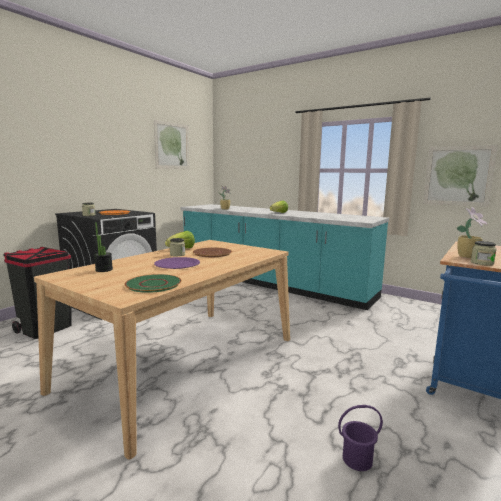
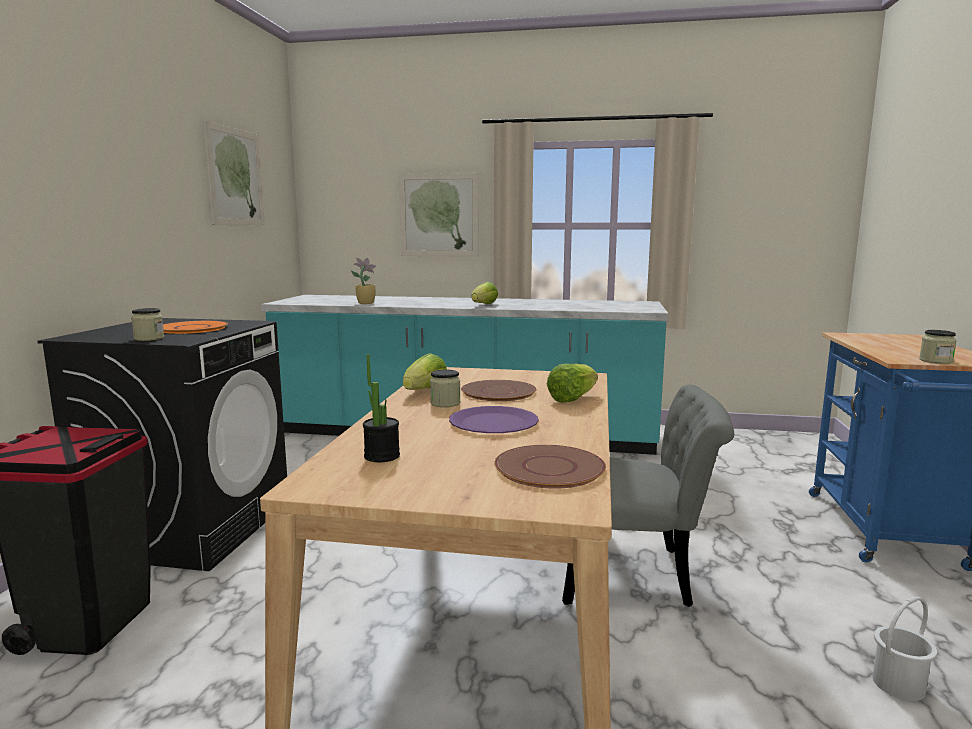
camera: 25 degrees left, 0 degrees up
green plate [125,274,182,293] -> brown plate [494,445,606,489]
purple bucket [338,405,383,471] -> white bucket [873,597,938,701]
picture [423,145,498,207] -> picture moved to [399,173,479,257]
potted plant [457,207,488,258] -> none
none -> lettuce [547,364,598,402]
none -> grey chair [562,384,734,607]

